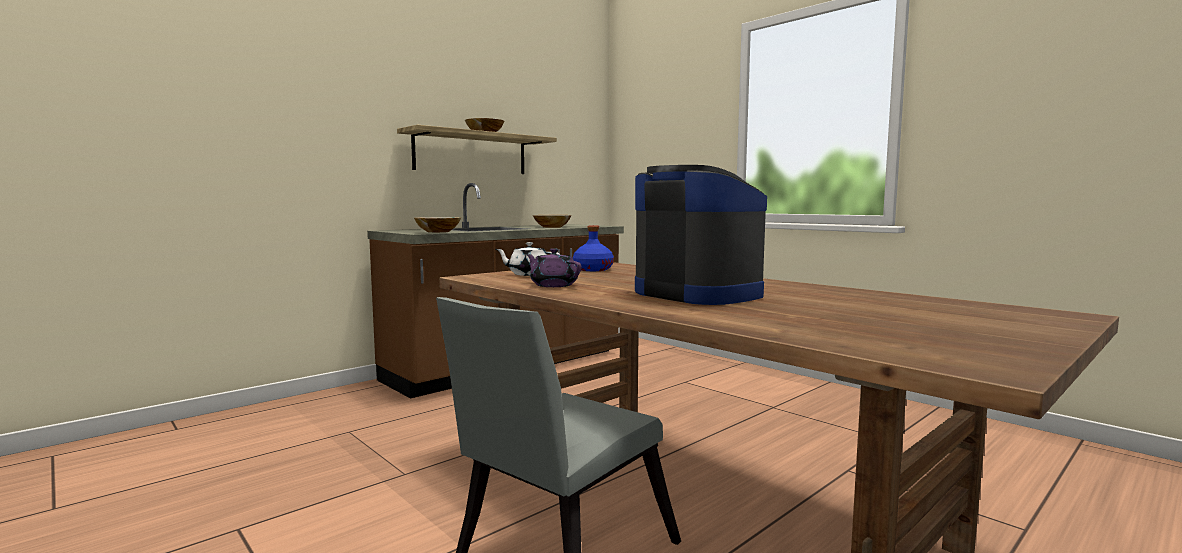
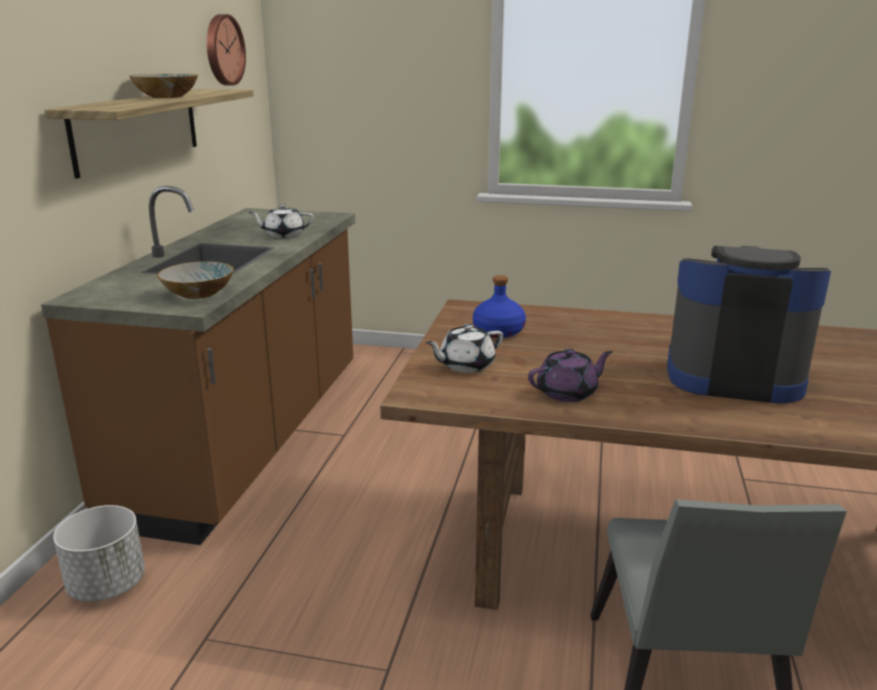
camera: 35 degrees left, 15 degrees up
purple teapot [526,248,582,287] -> purple teapot turned 150 degrees clockwise [528,349,613,402]
bowl [533,215,571,228] -> white teapot [249,204,314,238]
none -> white planter [53,505,145,602]
none -> wall clock [207,14,246,86]

